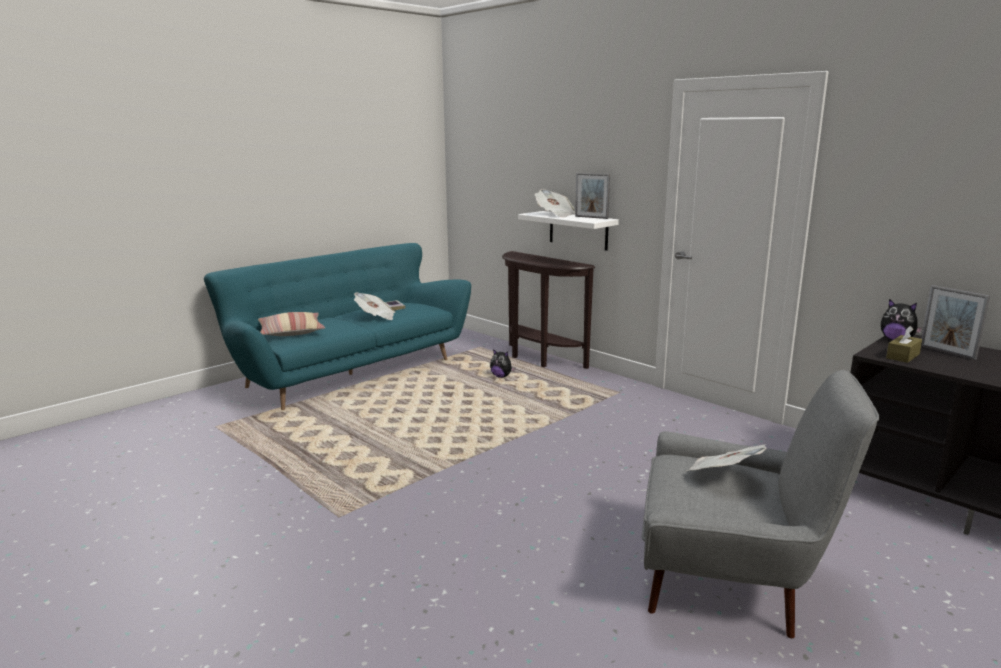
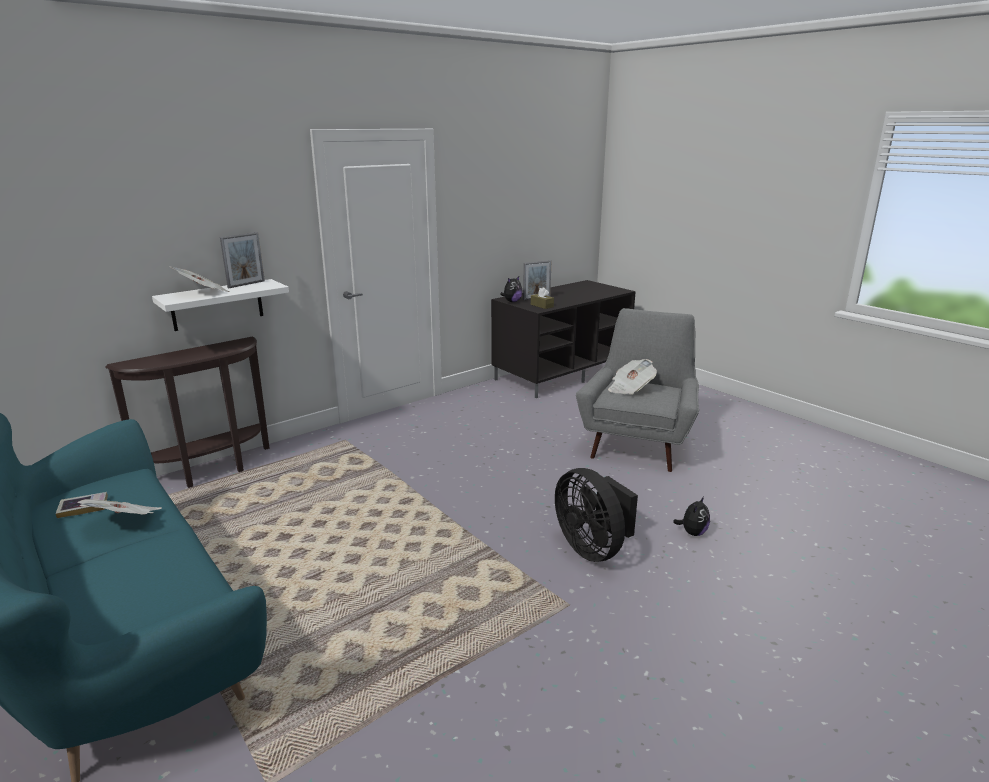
camera: 85 degrees left, 5 degrees up
pillow [258,312,325,336] -> none
plush toy [490,349,515,378] -> plush toy moved to [673,496,710,536]
none -> black fan [555,468,638,562]

